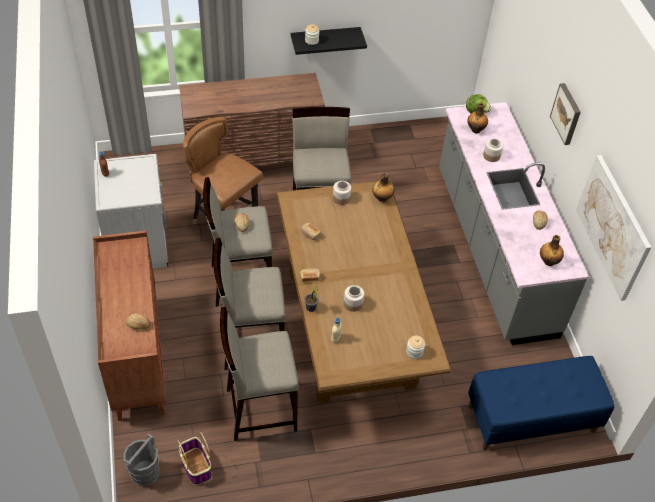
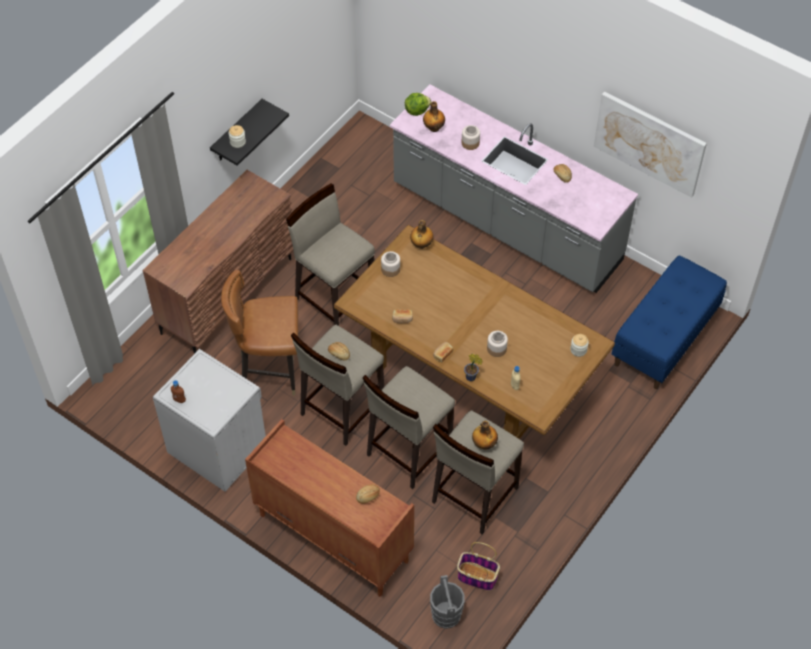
camera: 40 degrees left, 5 degrees up
bottle [540,235,564,266] -> bottle moved to [472,421,498,449]
picture [550,83,581,145] -> none

